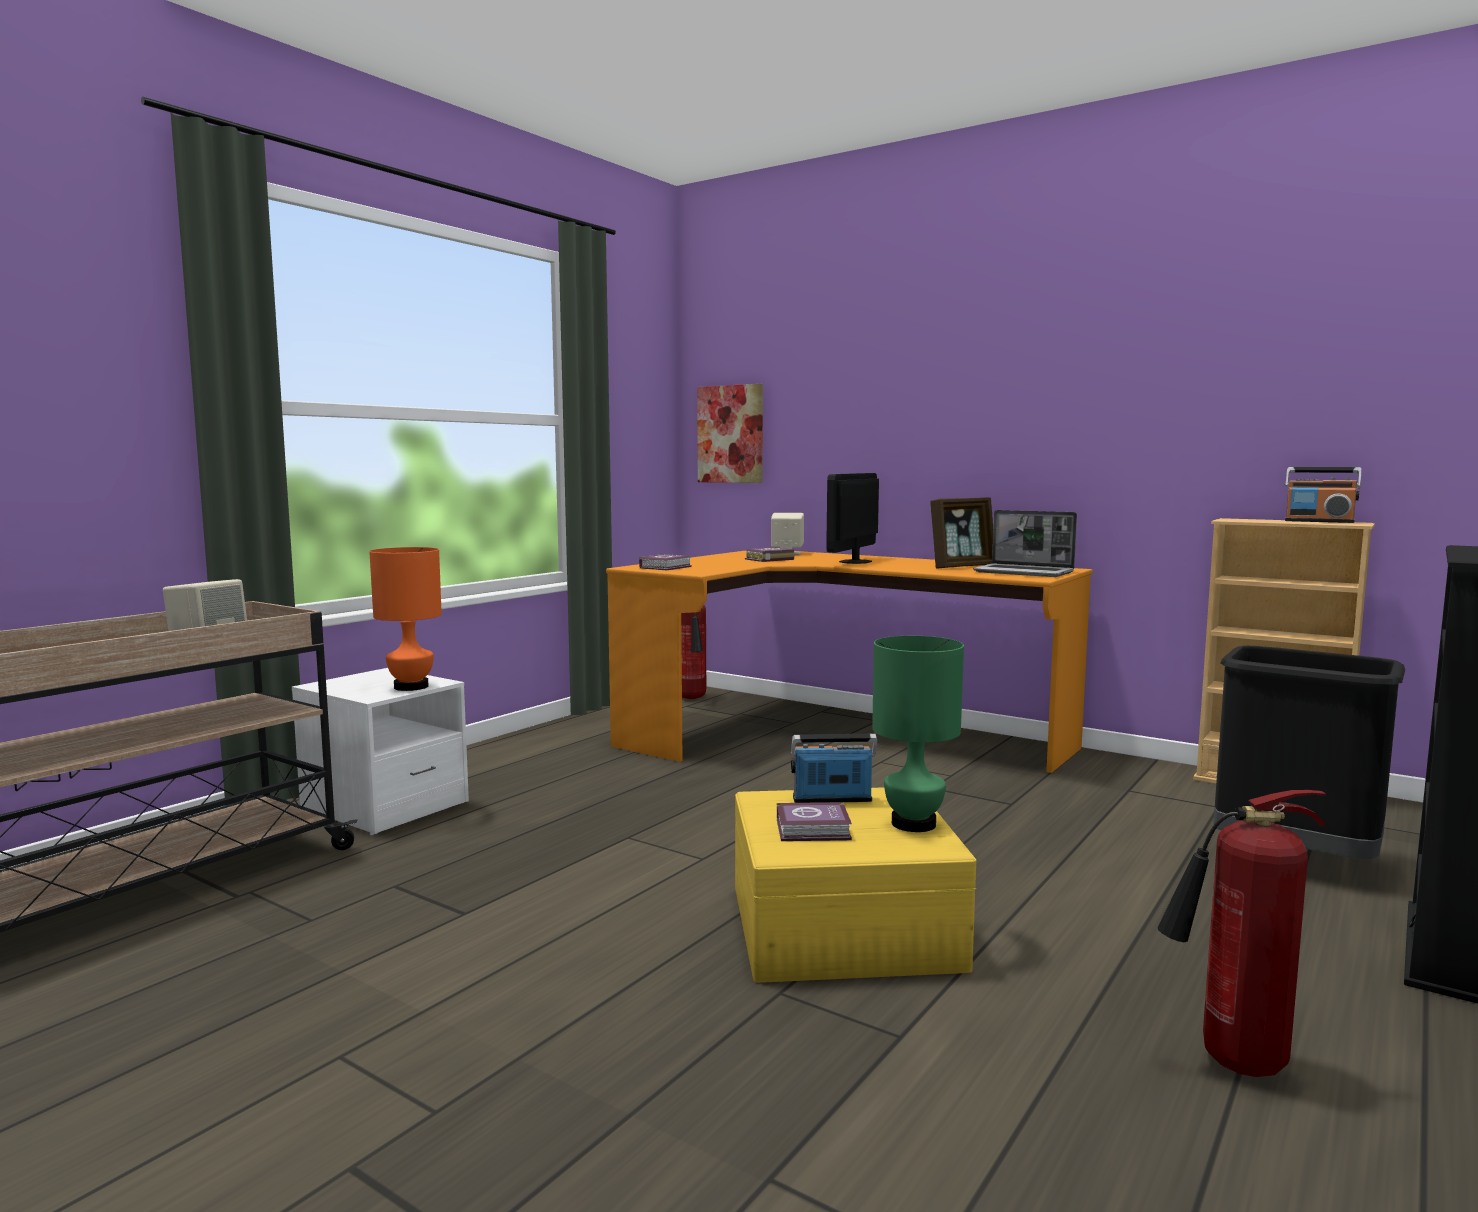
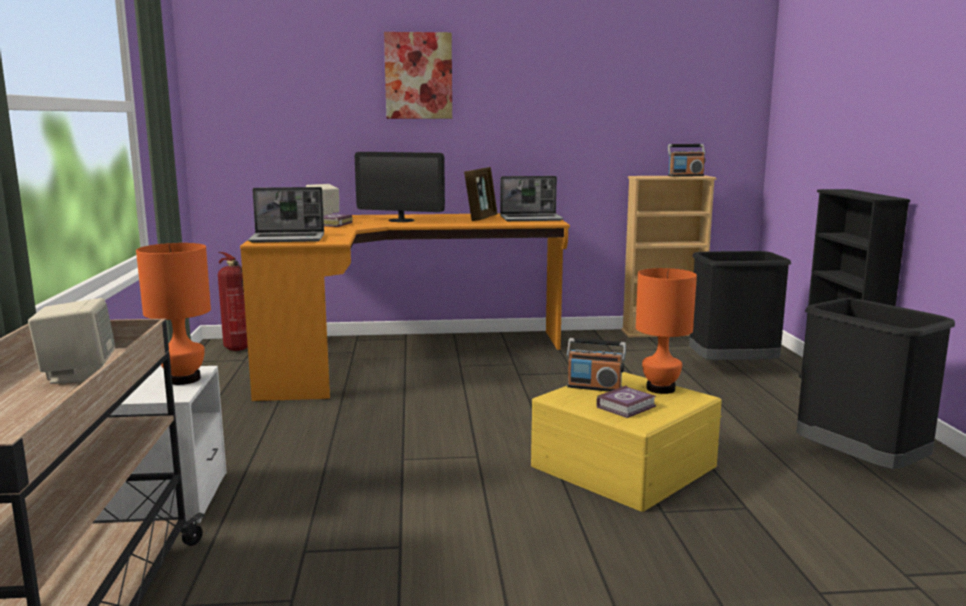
camera: 40 degrees left, 5 degrees up
book [639,554,692,570] -> laptop [248,187,324,243]
picture [697,384,763,483] -> picture moved to [384,32,452,119]
radio [790,734,877,803] -> radio turned 120 degrees counterclockwise [567,338,626,392]
monitor [827,473,879,564] -> monitor turned 60 degrees counterclockwise [355,152,445,222]
green table lamp [872,636,964,832] -> orange table lamp [636,268,697,394]
fire extinguisher [1158,790,1326,1077] -> black trash can [796,298,955,469]

